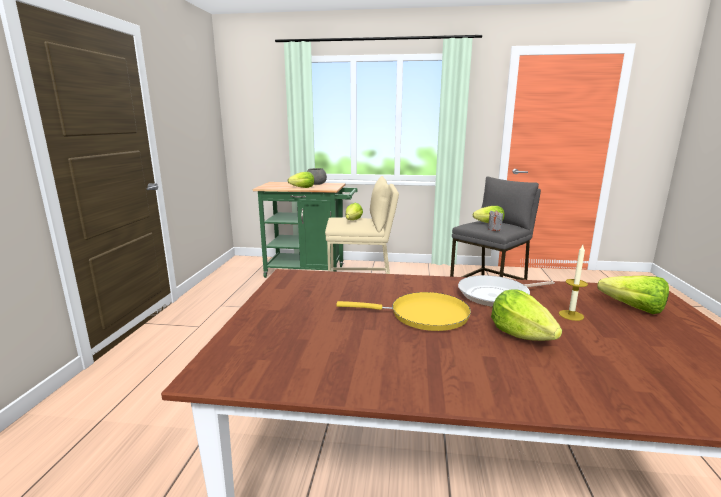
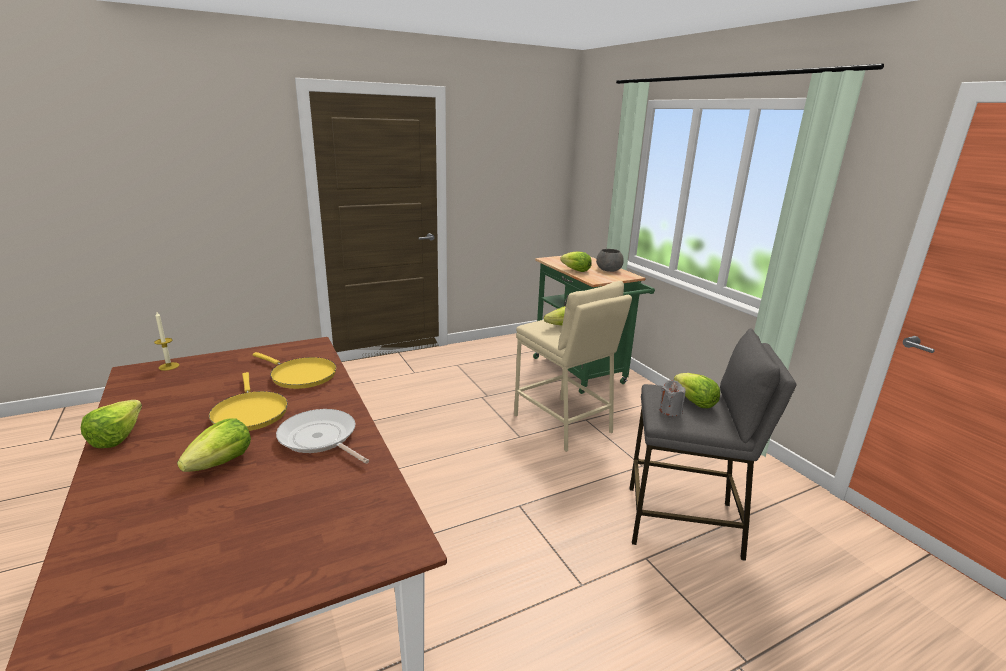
camera: 55 degrees right, 5 degrees up
candle [559,245,588,321] -> candle moved to [154,312,179,371]
lettuce [597,276,669,314] -> lettuce moved to [81,400,142,448]
none -> yellow frying pan [252,352,336,389]

